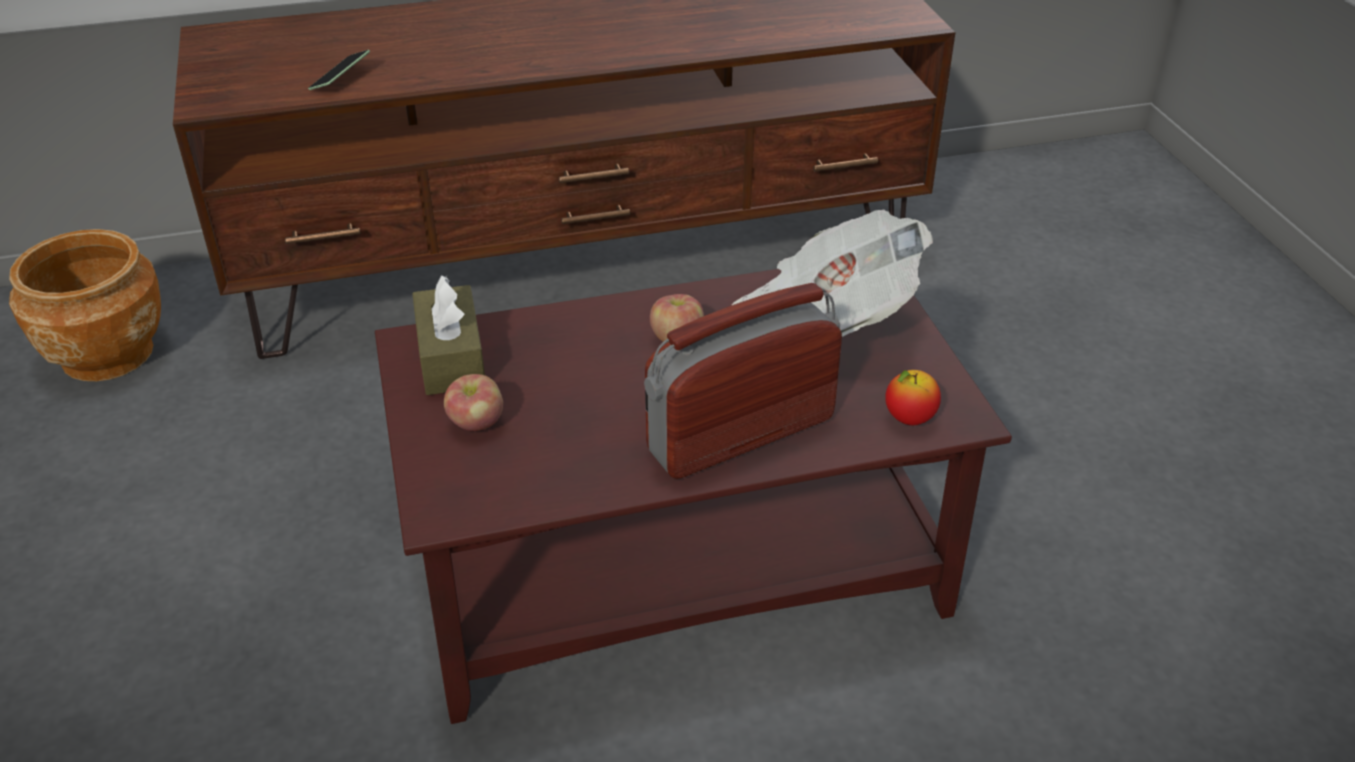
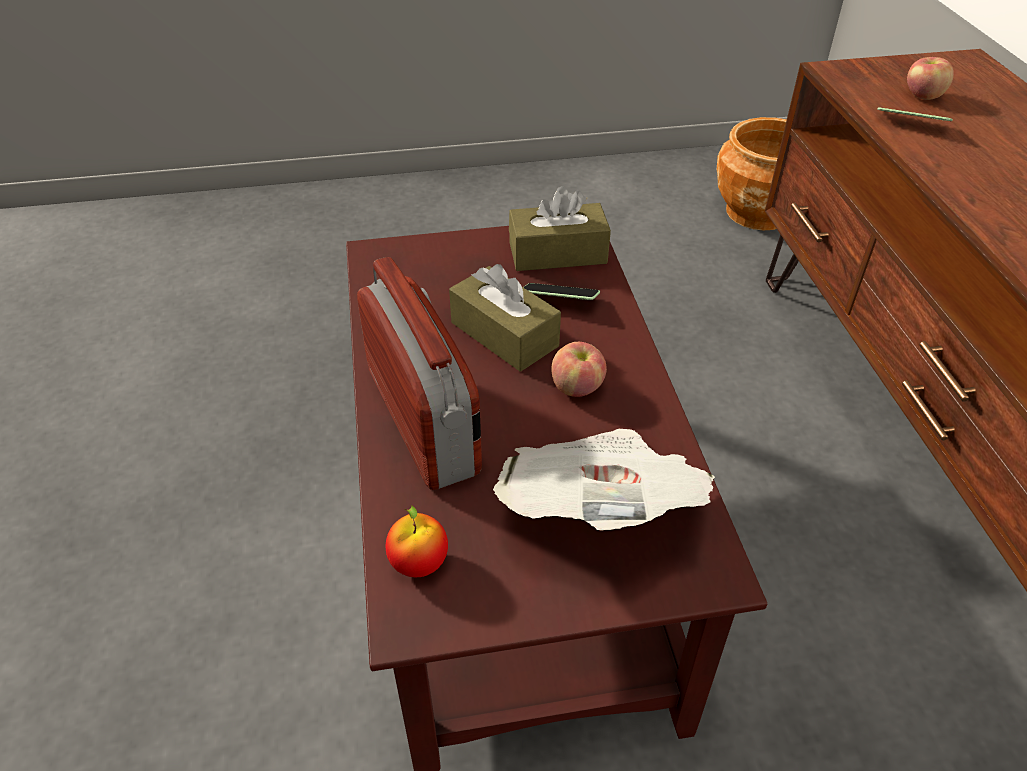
camera: 95 degrees right, 5 degrees up
apple [444,374,503,431] -> apple moved to [907,57,954,100]
none -> brown tissue box [449,264,561,372]
none -> phone [523,283,600,300]

